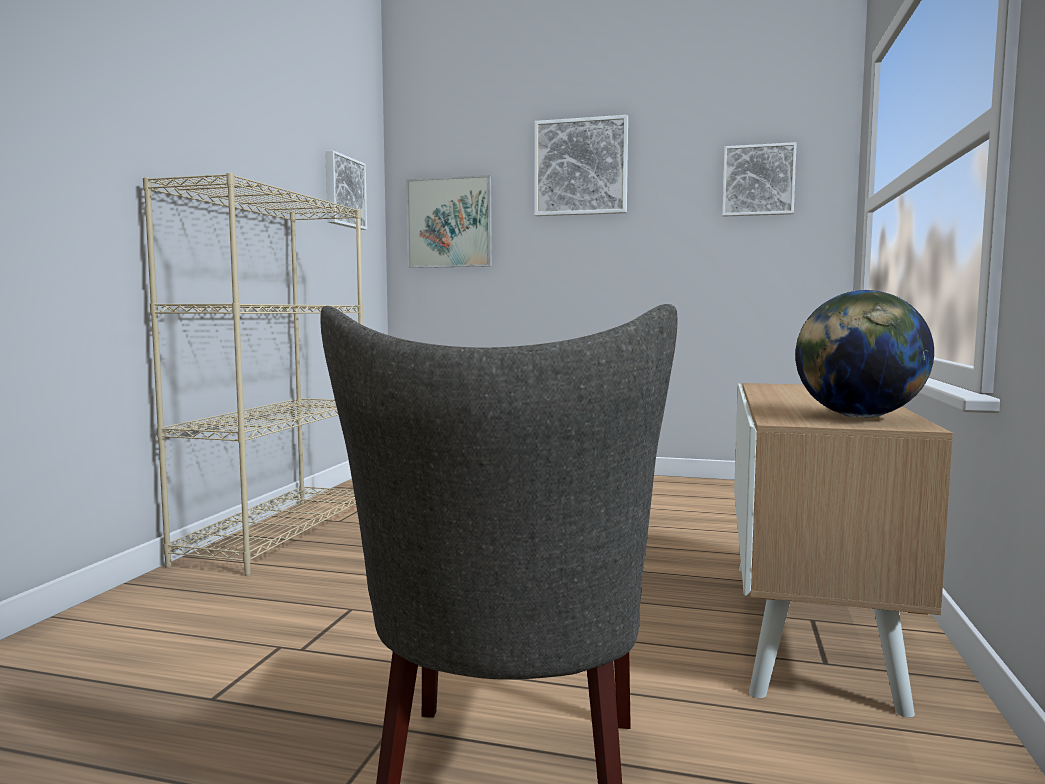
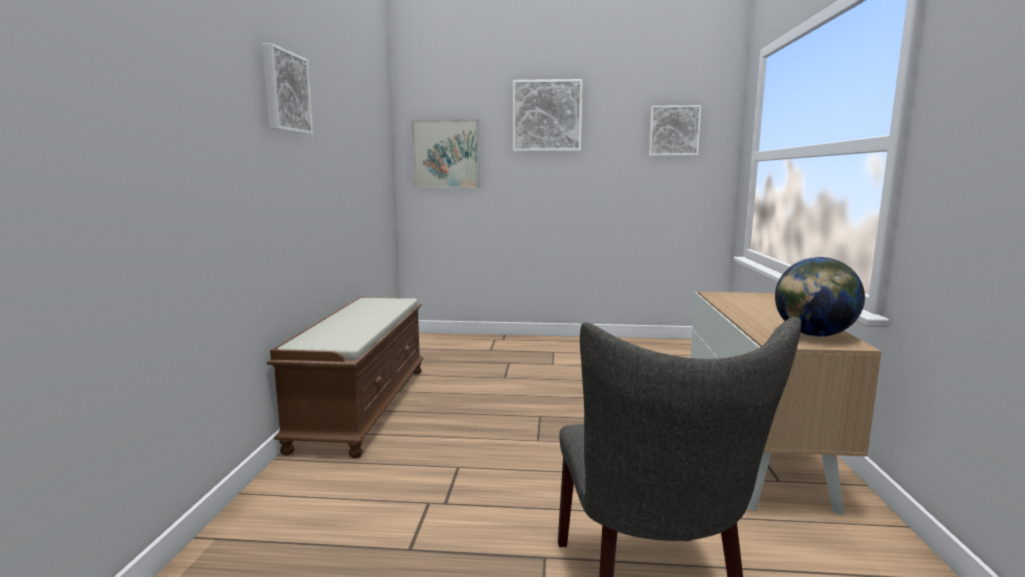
camera: 10 degrees left, 5 degrees up
beige bookcase [143,173,363,576] -> brown bench [267,297,424,458]
picture [325,150,367,230] -> picture moved to [262,43,313,135]

